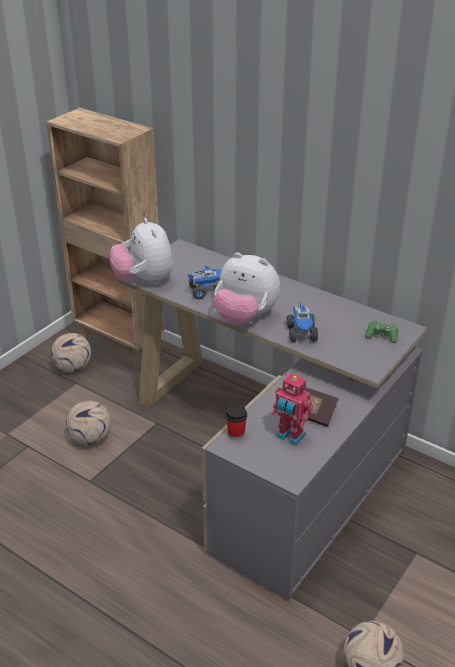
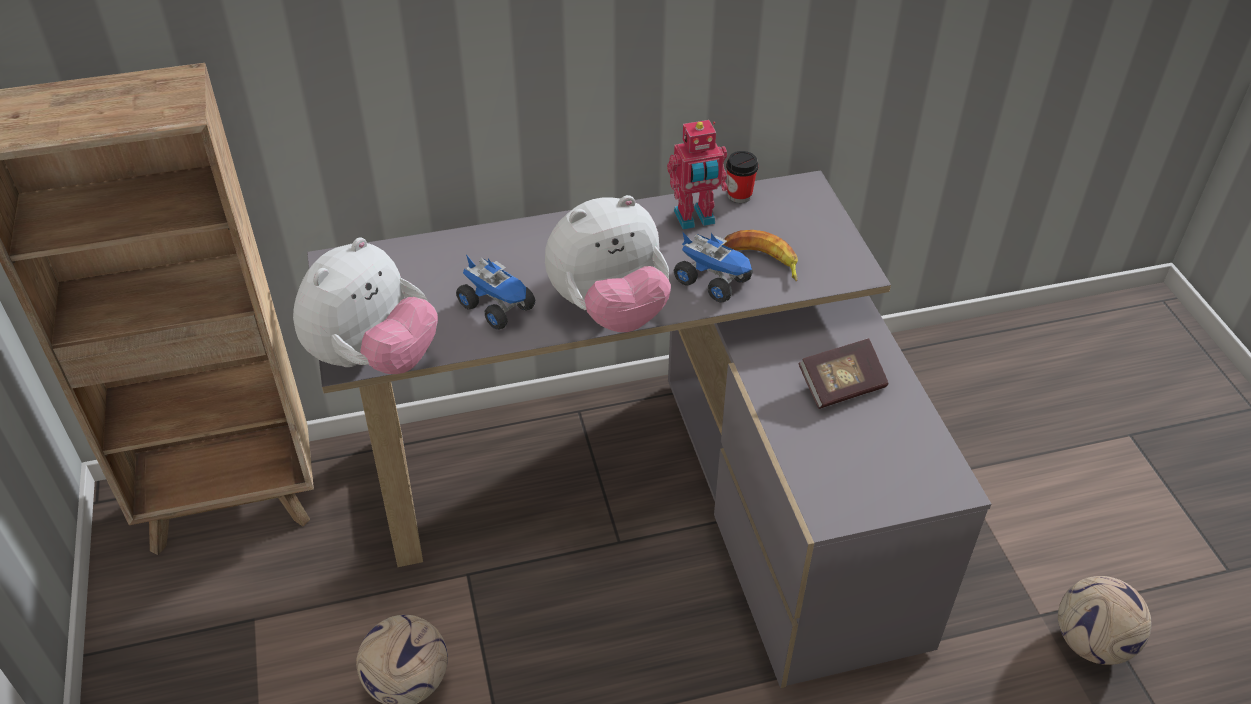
camera: 50 degrees left, 10 degrees up
football [51,333,91,372] -> none
plush toy [110,218,173,285] -> plush toy turned 75 degrees counterclockwise [293,237,438,374]
toy truck [188,265,222,299] -> toy truck turned 105 degrees clockwise [456,255,535,330]
cup [225,405,247,439] -> cup moved to [726,151,759,203]
toy robot [271,373,313,446] -> toy robot moved to [667,120,727,230]
green game controller [365,321,398,343] -> none
none -> banana [724,230,798,282]

